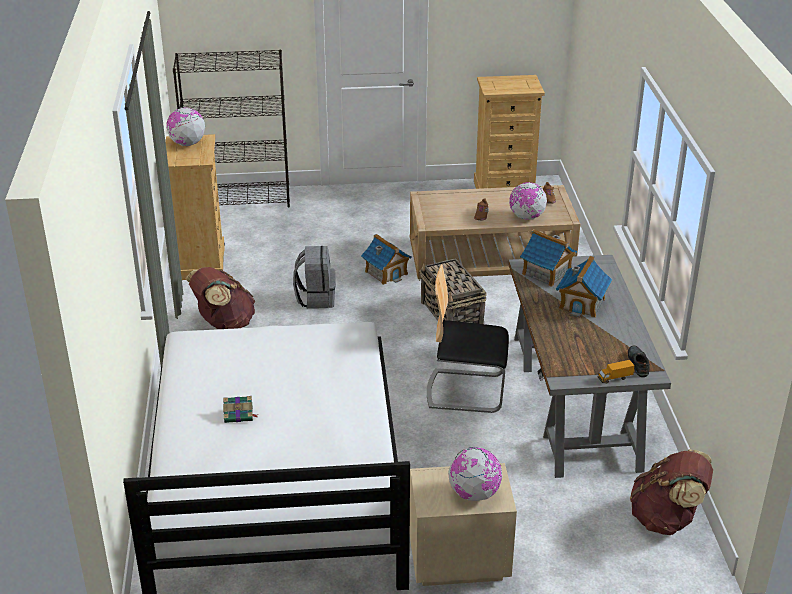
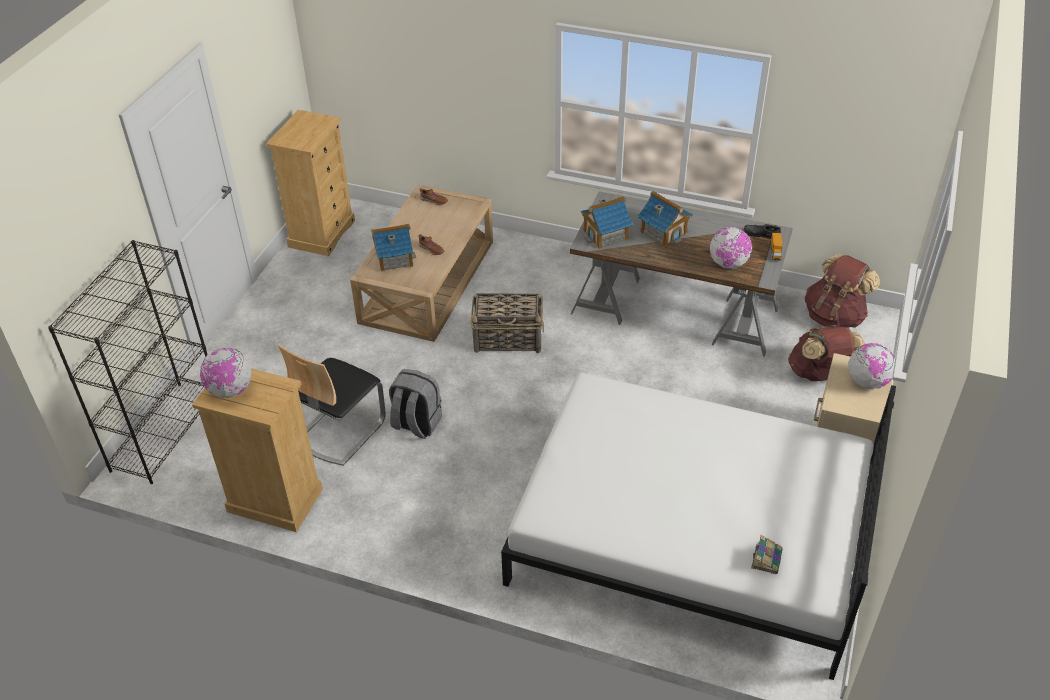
camera: 65 degrees left, 10 degrees up
brown backpack [186,267,255,329] -> brown backpack moved to [788,325,865,381]
book [223,396,258,423] -> book moved to [751,535,783,574]
toy house [361,234,411,285] -> toy house moved to [371,224,416,272]
chair [427,264,509,413] -> chair moved to [278,344,386,466]
globe [509,182,547,220] -> globe moved to [710,227,752,269]

